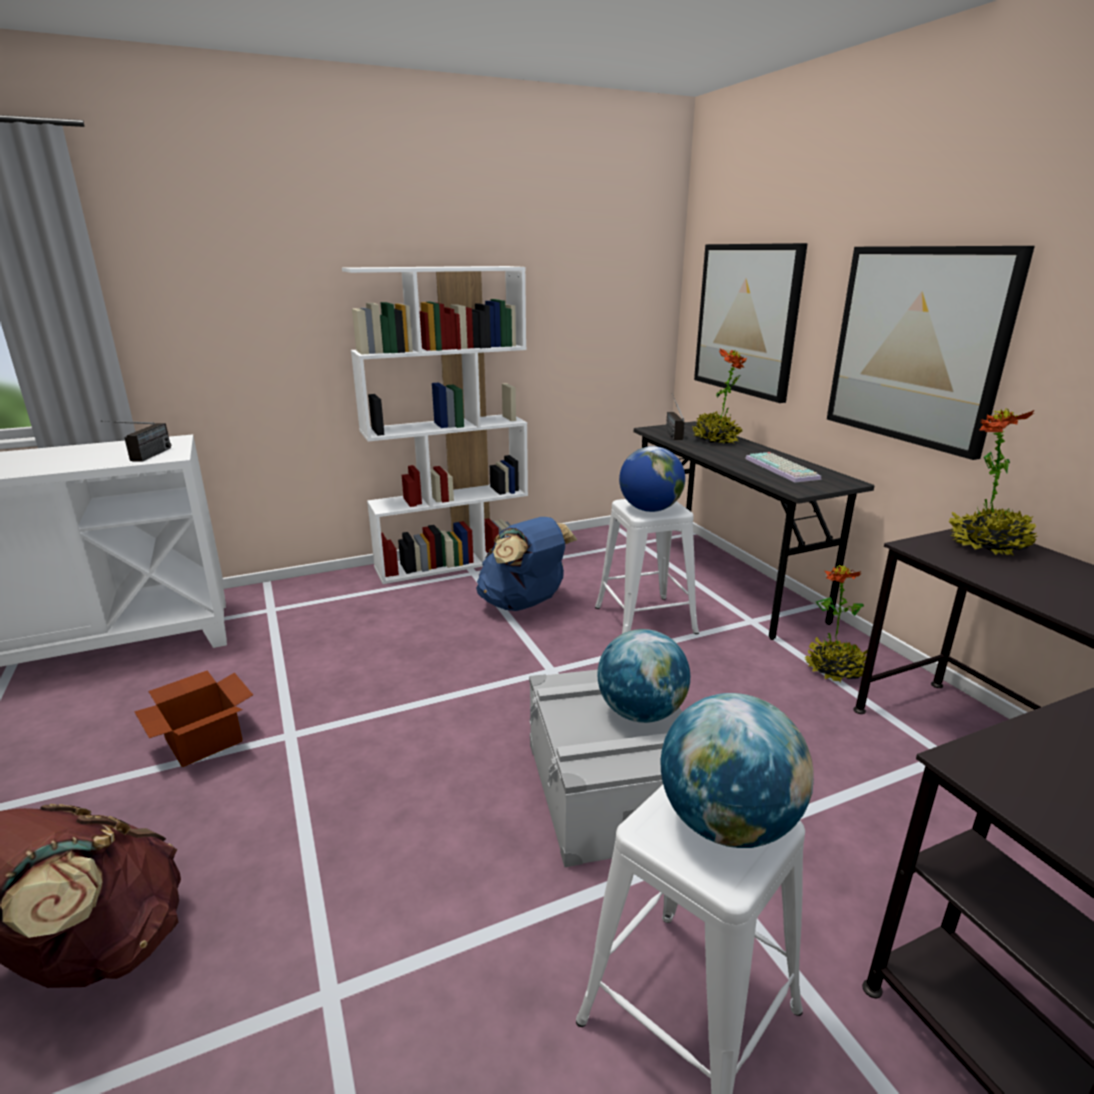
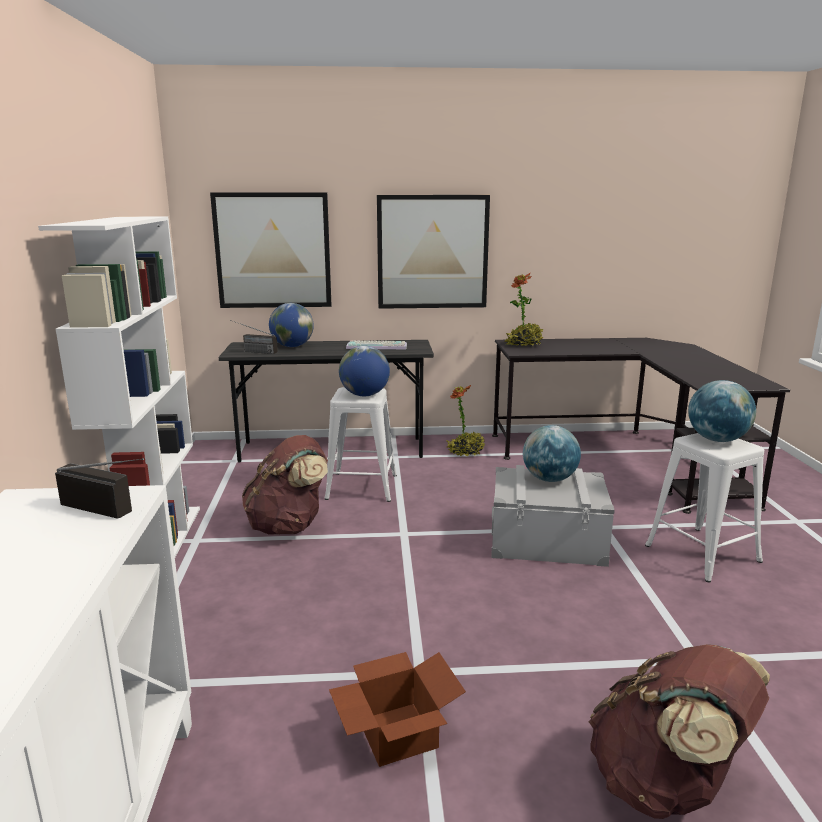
camera: 70 degrees left, 5 degrees down
blue backpack [476,517,577,611] -> brown backpack [242,435,328,535]
potted plant [692,349,747,443] -> globe [269,303,314,347]

